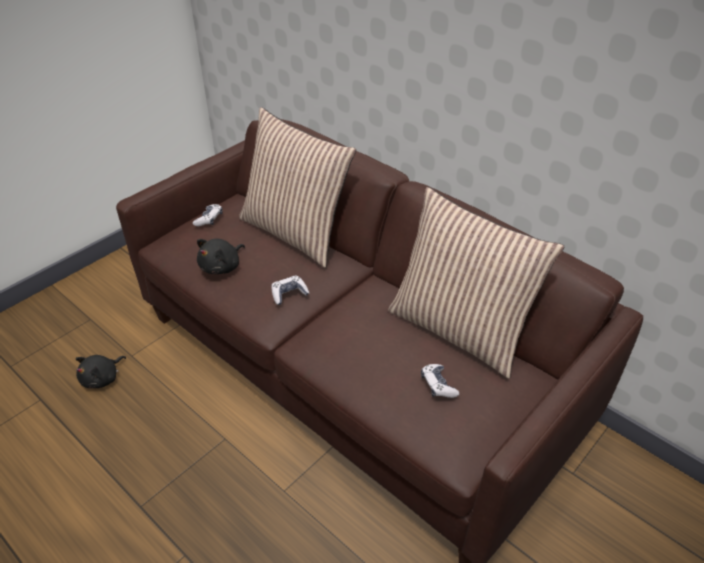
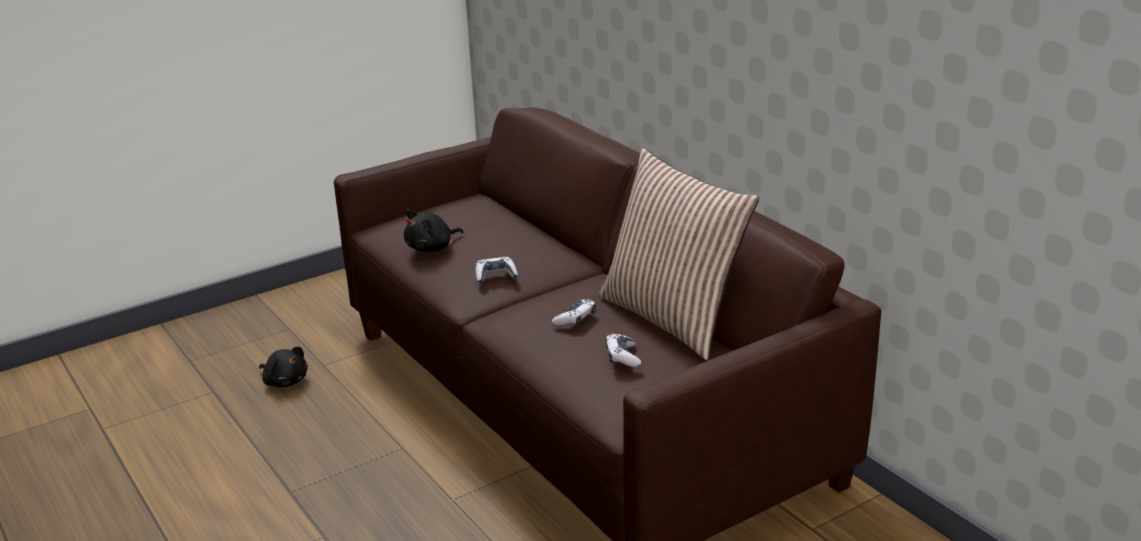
camera: 15 degrees right, 15 degrees down
black plush toy [75,355,126,388] -> black plush toy turned 105 degrees counterclockwise [259,346,308,387]
game controller [193,204,223,226] -> game controller moved to [552,299,596,326]
pillow [239,107,356,268] -> none

